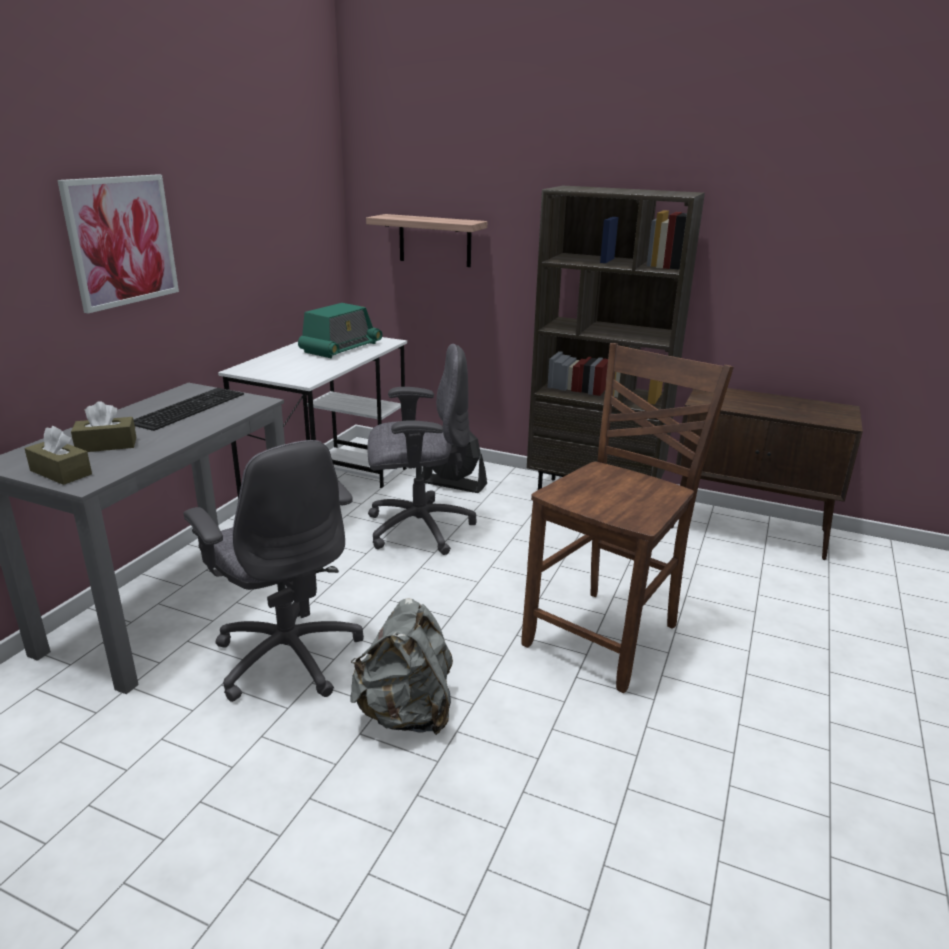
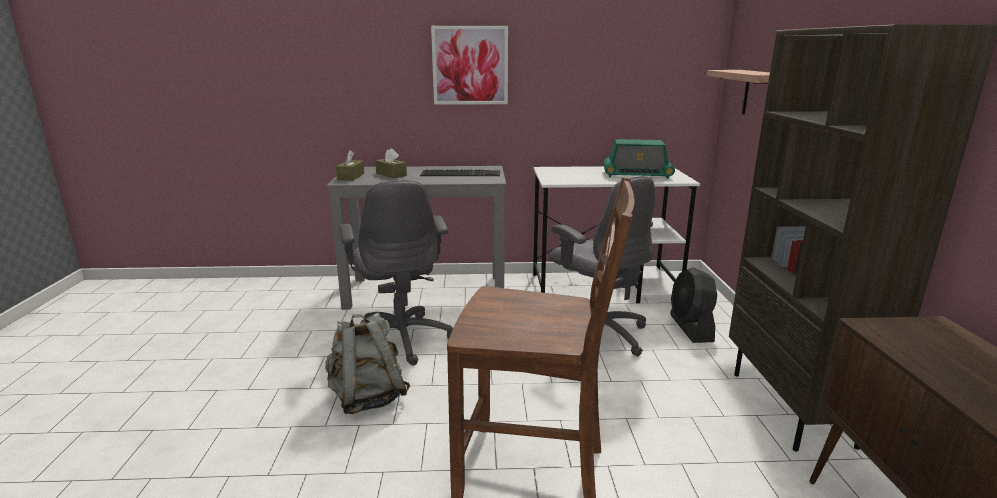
camera: 65 degrees right, 5 degrees down
grey office chair [184,440,364,702] -> grey office chair turned 45 degrees counterclockwise [339,180,453,365]

